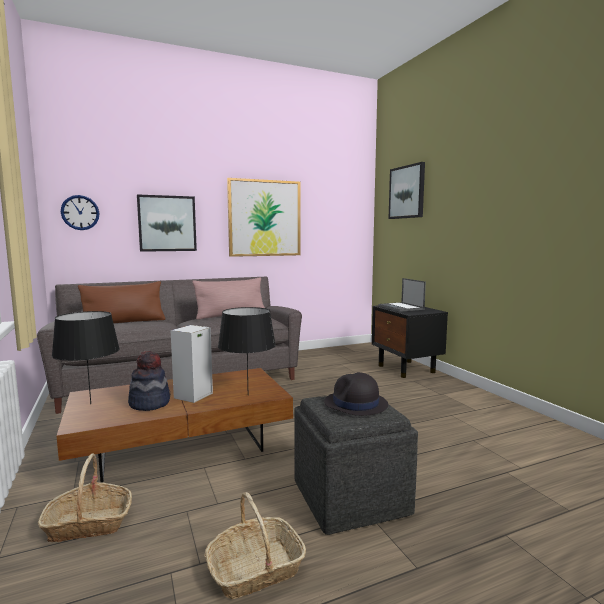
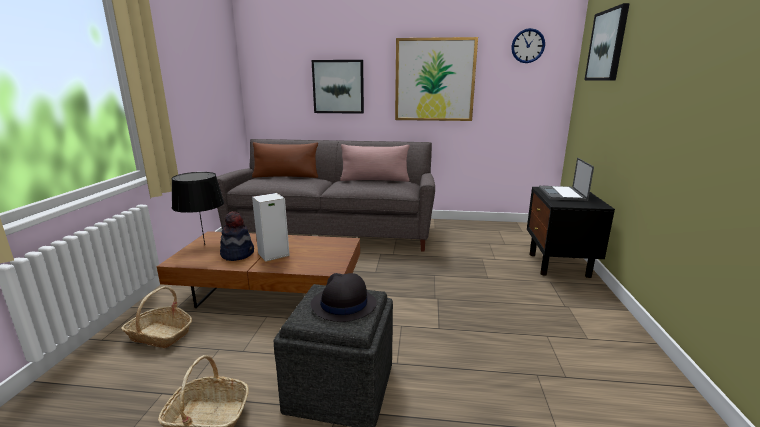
camera: 30 degrees right, 10 degrees up
wall clock [61,195,100,230] -> wall clock moved to [511,28,545,63]
black table lamp [218,307,276,385] -> none

